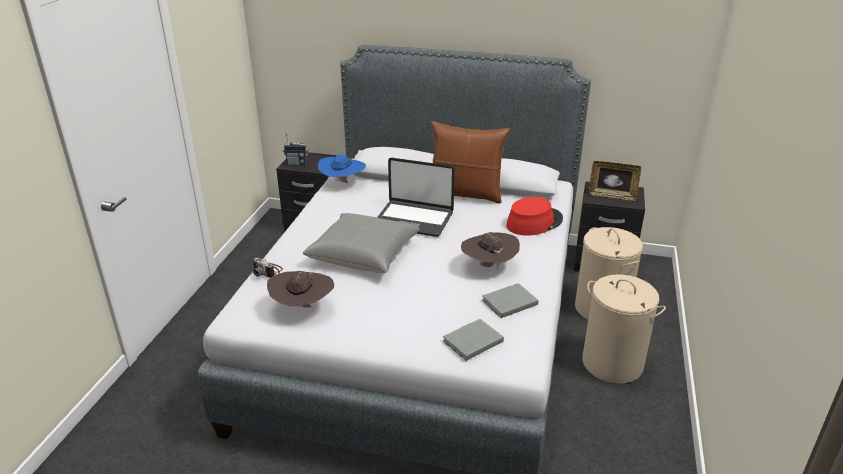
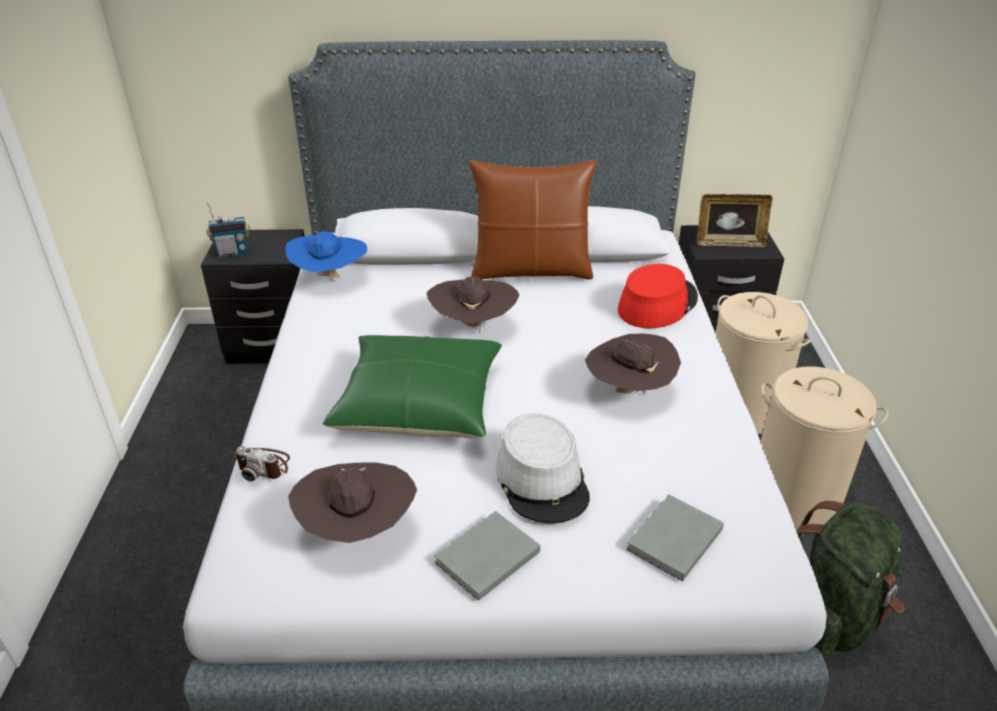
camera: 15 degrees left, 5 degrees up
grey pillow [303,213,420,273] -> green pillow [323,335,502,438]
laptop [377,158,455,237] -> brown hat [426,276,519,333]
grey book [482,283,539,318] -> grey book moved to [434,511,540,601]
none -> grey hat [496,413,590,523]
none -> green backpack [795,501,905,658]

